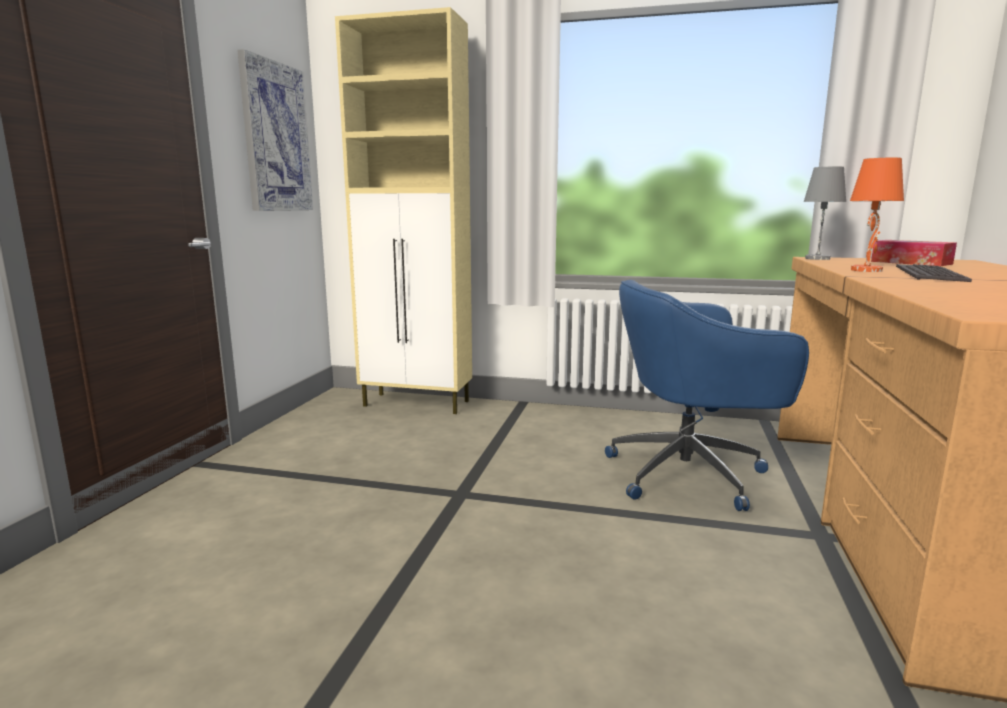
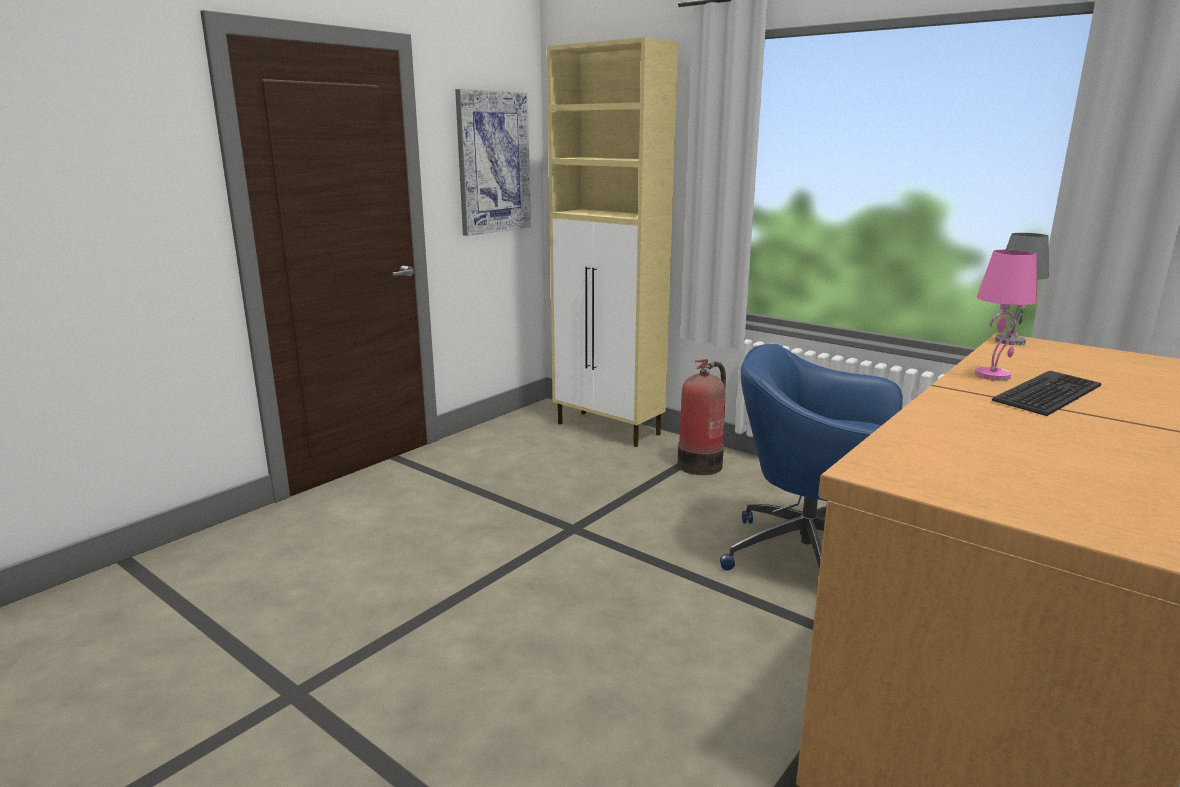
camera: 25 degrees right, 5 degrees up
orange table lamp [850,157,904,272] -> pink table lamp [975,250,1037,381]
tissue box [871,240,957,266] -> none
none -> fire extinguisher [677,359,726,475]

